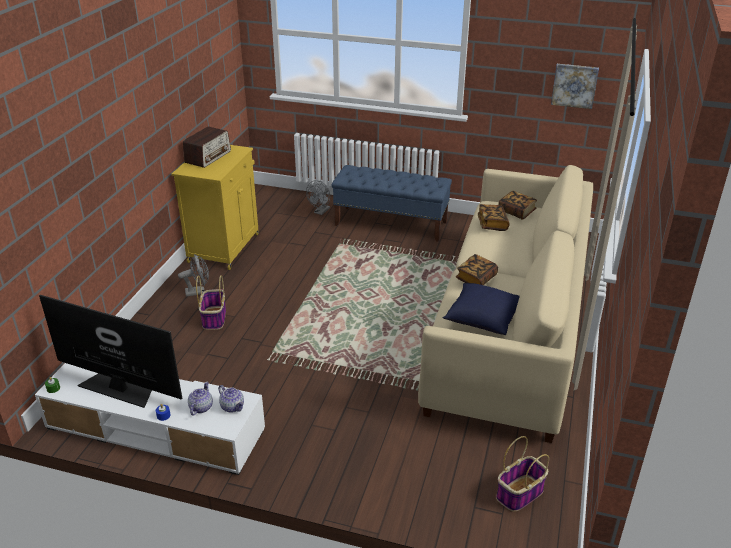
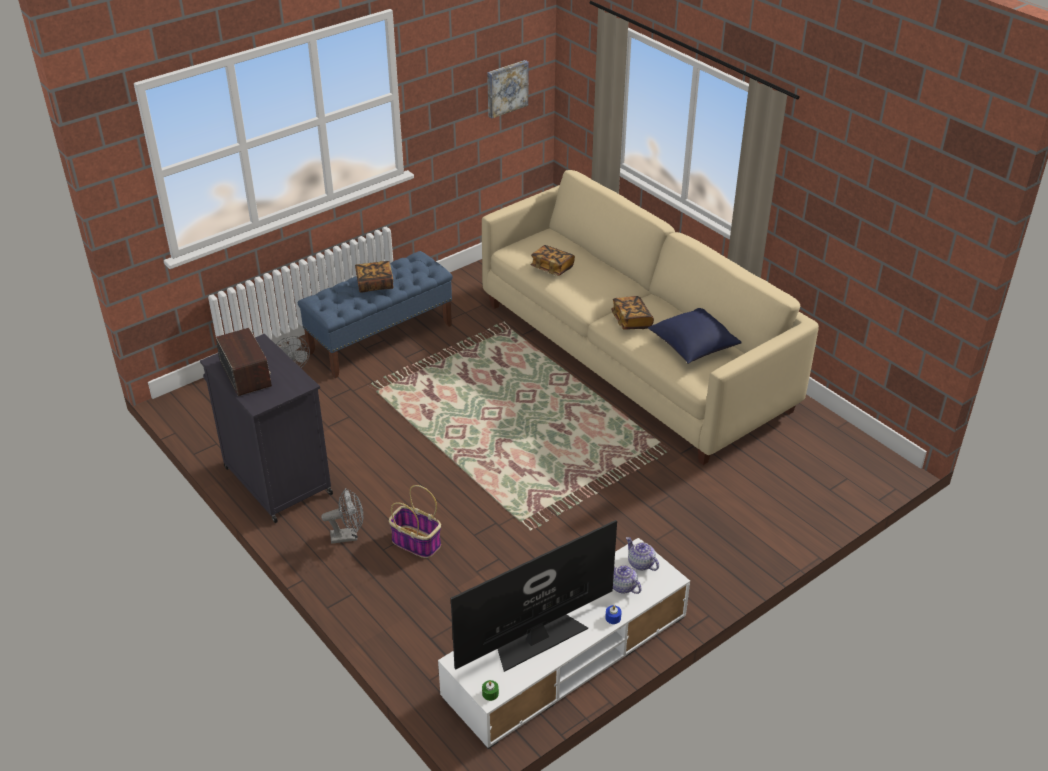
camera: 55 degrees left, 5 degrees up
yellow cabinet [172,145,259,270] -> black cabinet [200,334,333,523]
grey fan [178,255,209,297] -> grey fan turned 60 degrees clockwise [321,488,363,544]
teapot [218,385,244,413] -> teapot turned 120 degrees counterclockwise [626,537,659,571]
basket [496,436,549,512] -> none
book [498,191,537,220] -> book moved to [355,261,393,293]

